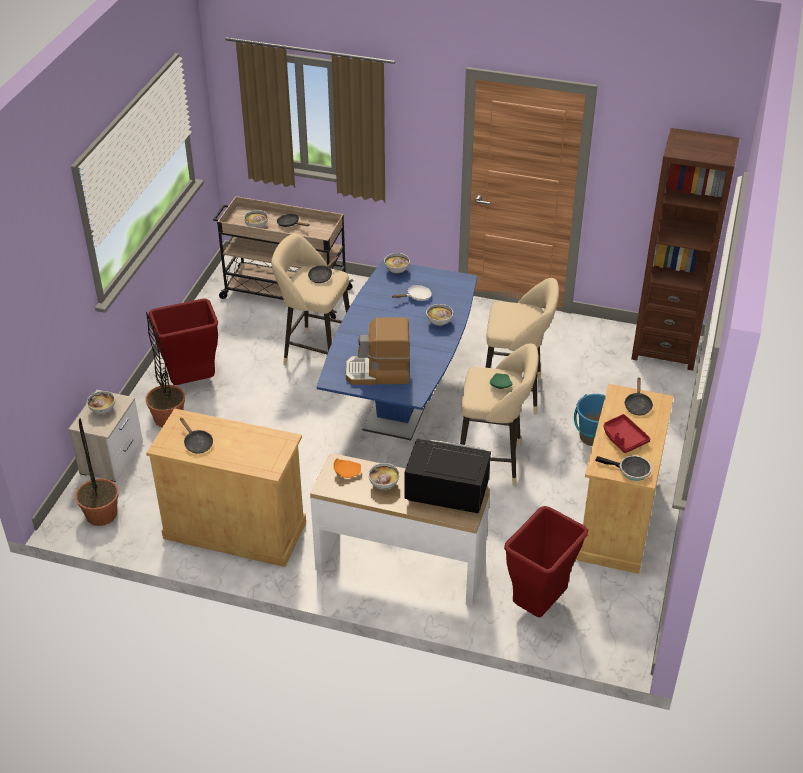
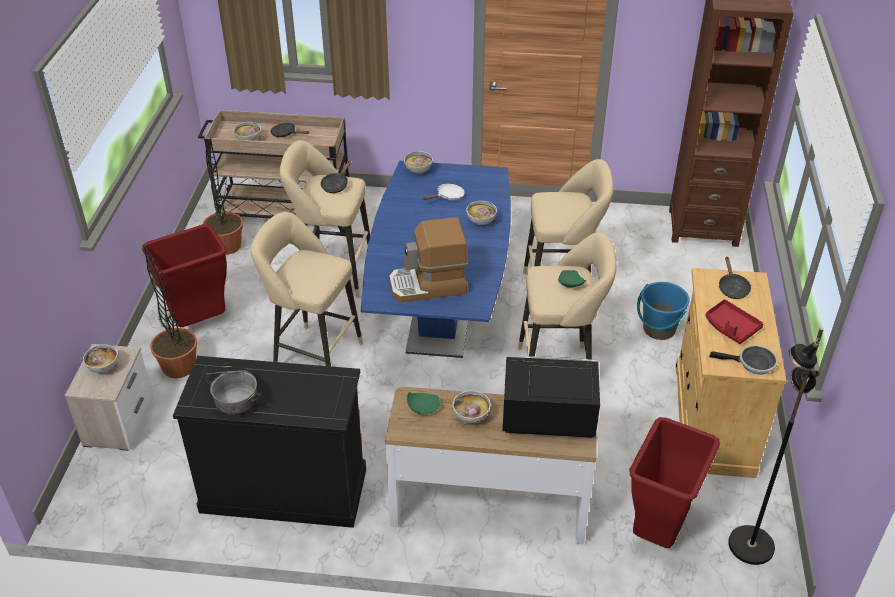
camera: 10 degrees left, 0 degrees up
potted plant [75,418,118,526] -> potted plant moved to [203,138,243,255]
beige cabinet [146,408,306,567] -> black cabinet [173,356,366,528]
black frying pan [180,418,213,454] -> cooking pot [206,363,262,416]
orange plate [333,458,361,478] -> green plate [407,392,441,415]
none -> beige stool [251,212,363,366]
none -> black floor lamp [728,327,824,565]

